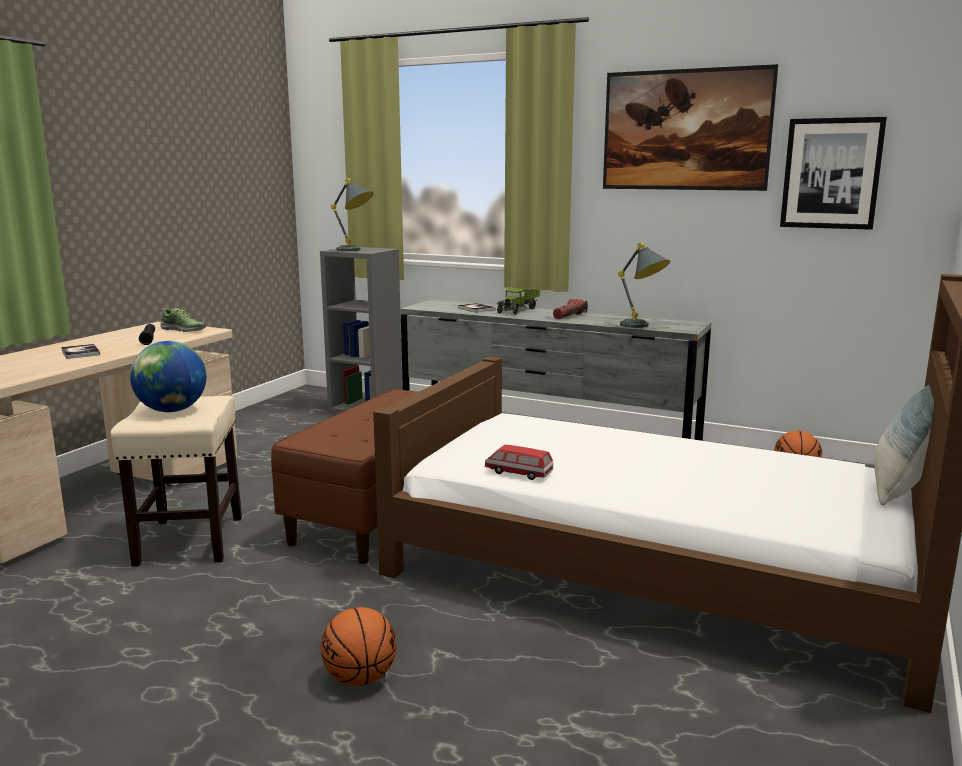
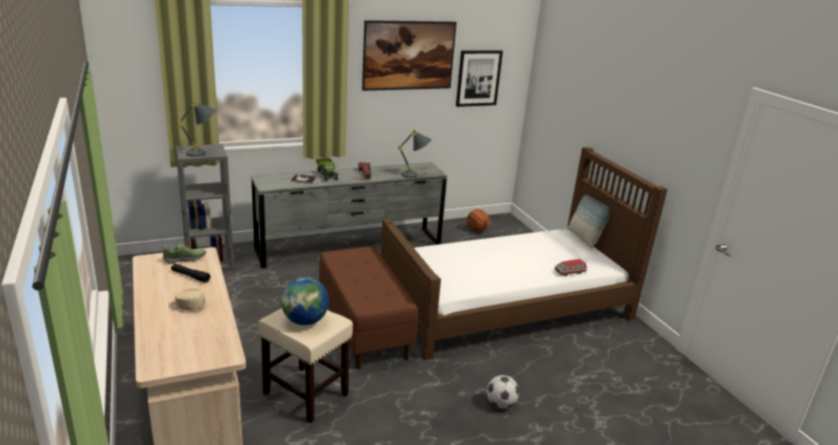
camera: 50 degrees left, 10 degrees up
book [61,344,100,359] -> beige cap [170,289,206,311]
basketball [321,607,396,686] -> football [487,375,519,408]
toy car [484,445,553,480] -> toy car moved to [555,259,587,276]

